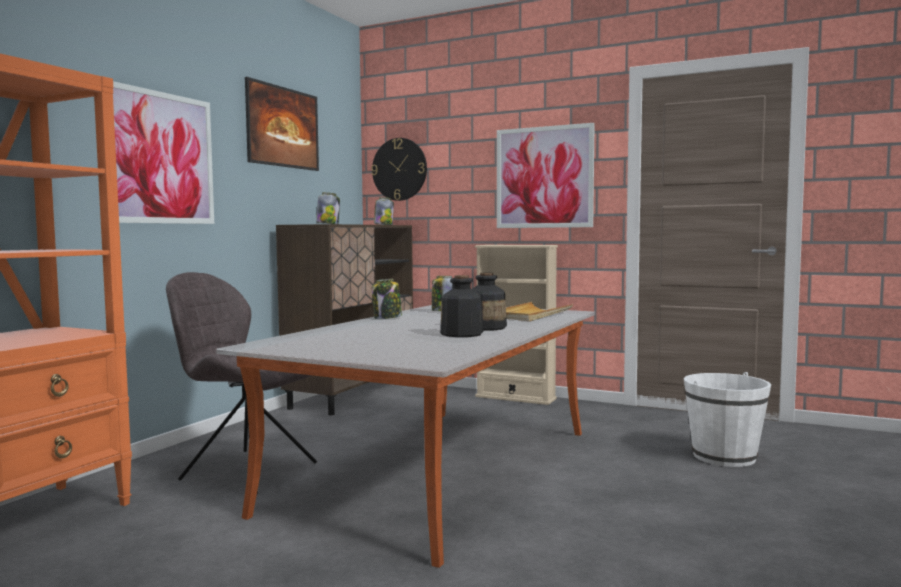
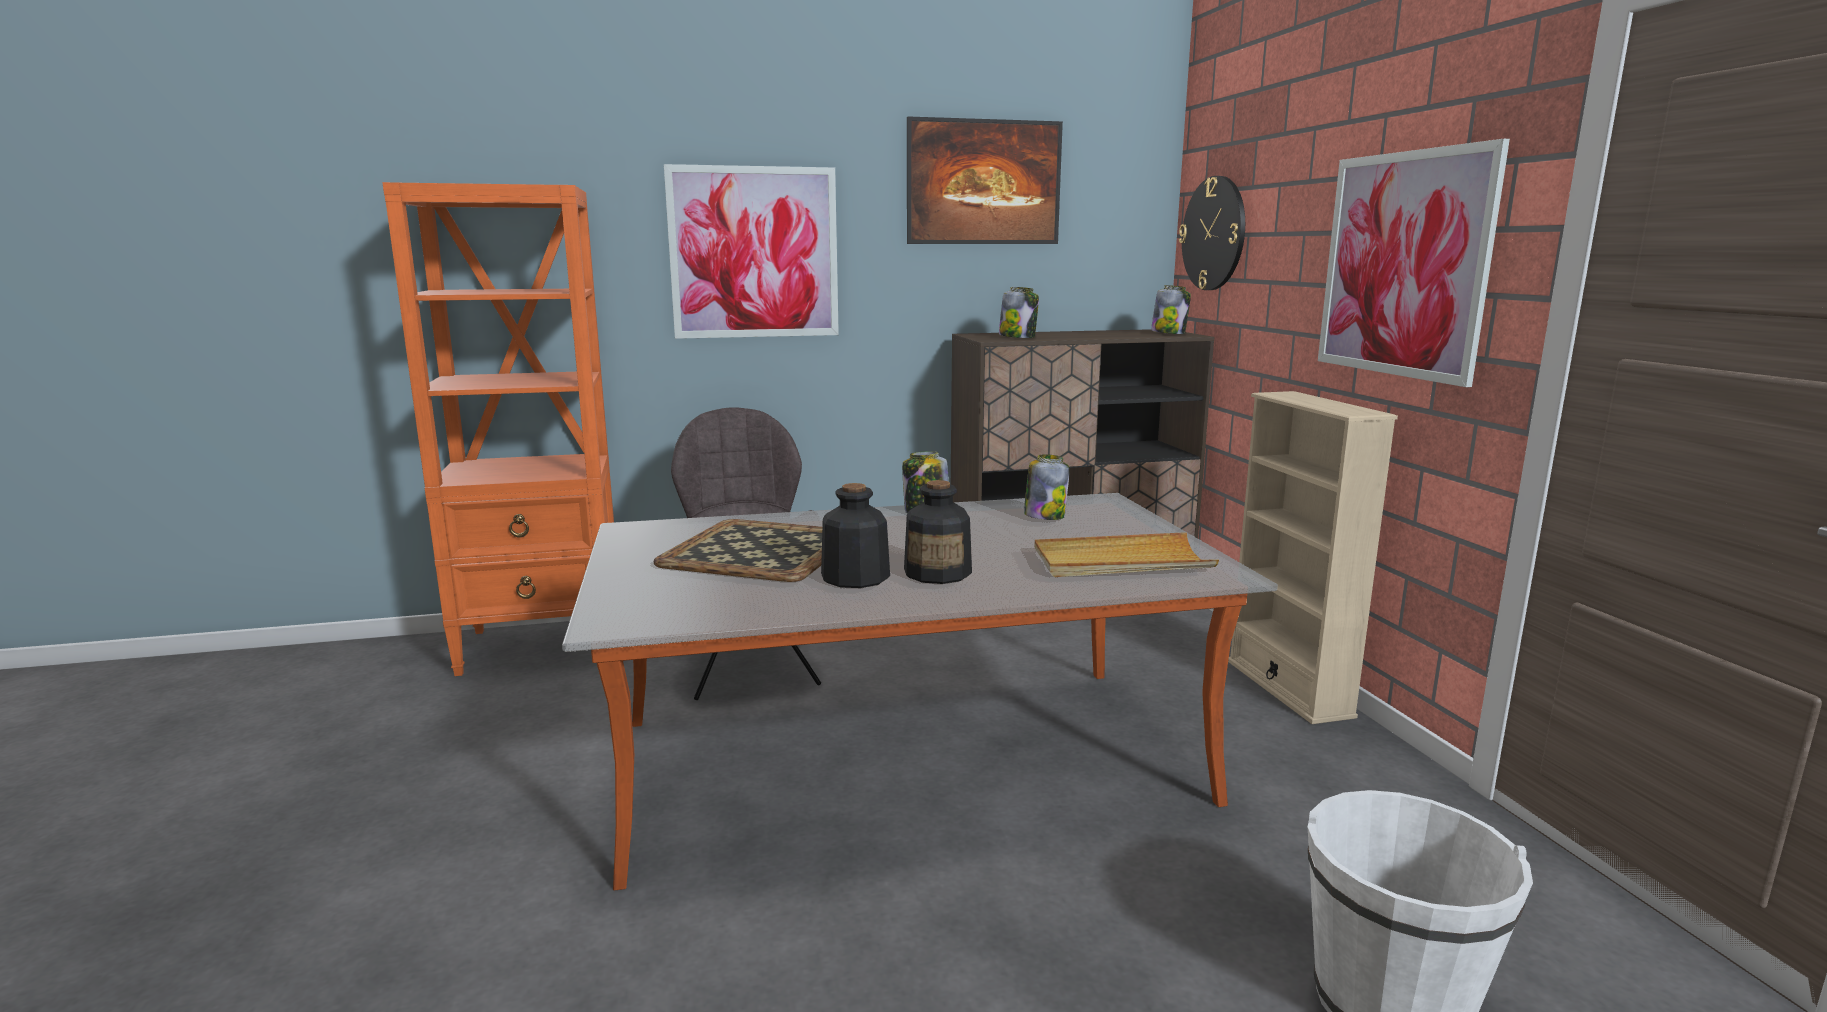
camera: 50 degrees right, 10 degrees up
none -> tray [654,519,822,582]

